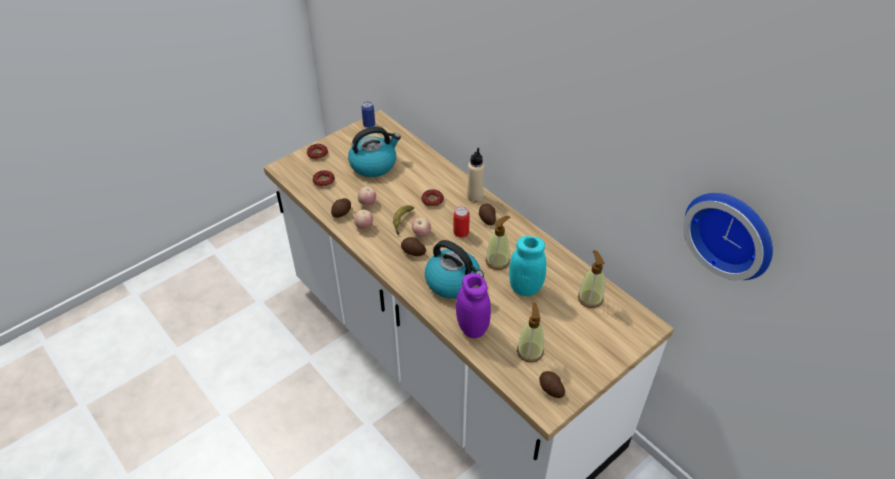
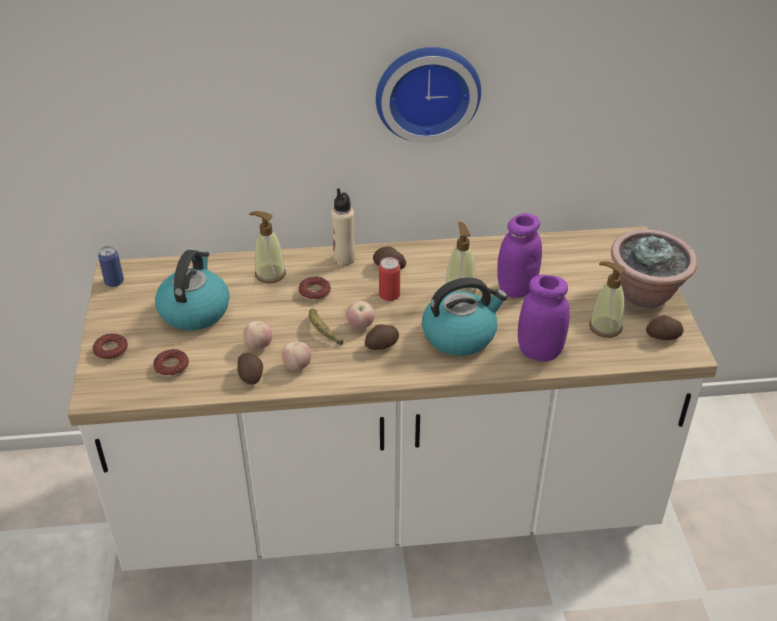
camera: 55 degrees left, 5 degrees down
turquoise jar [509,236,546,296] -> purple jar [497,213,542,298]
soap dispenser [578,250,605,308] -> soap dispenser moved to [249,211,286,283]
wall clock [683,193,773,280] -> wall clock moved to [376,47,481,143]
none -> potted plant [611,229,697,308]

